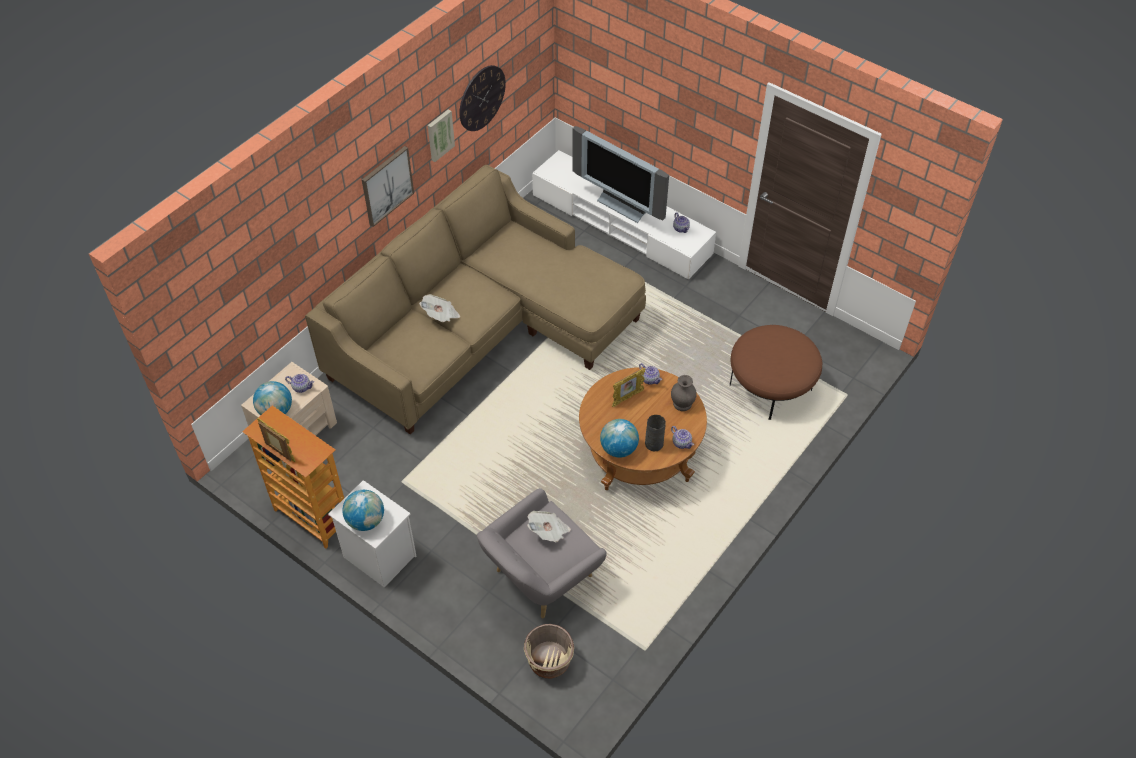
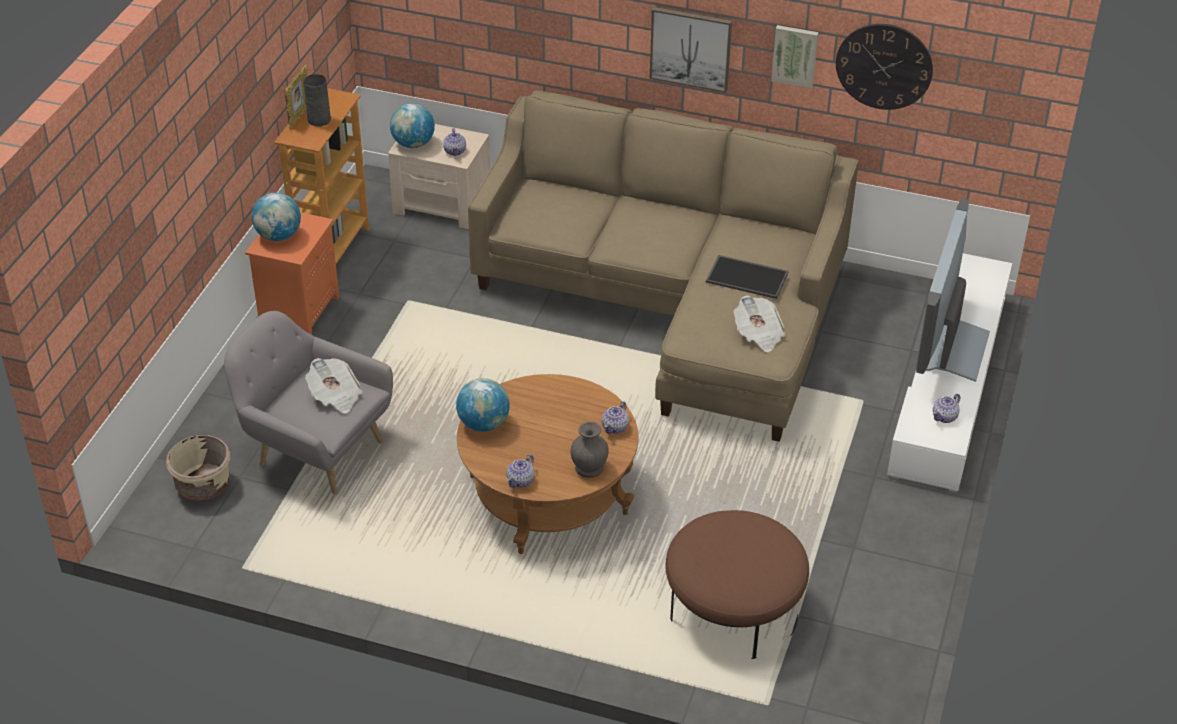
camera: 70 degrees right, 10 degrees down
white nightstand [328,480,417,588] -> orange nightstand [245,212,339,335]
newspaper [419,294,460,322] -> newspaper moved to [733,295,786,352]
picture frame [612,368,646,407] -> none
grey vase [645,415,666,451] -> grey vase moved to [304,74,331,127]
none -> tray [706,255,789,299]

